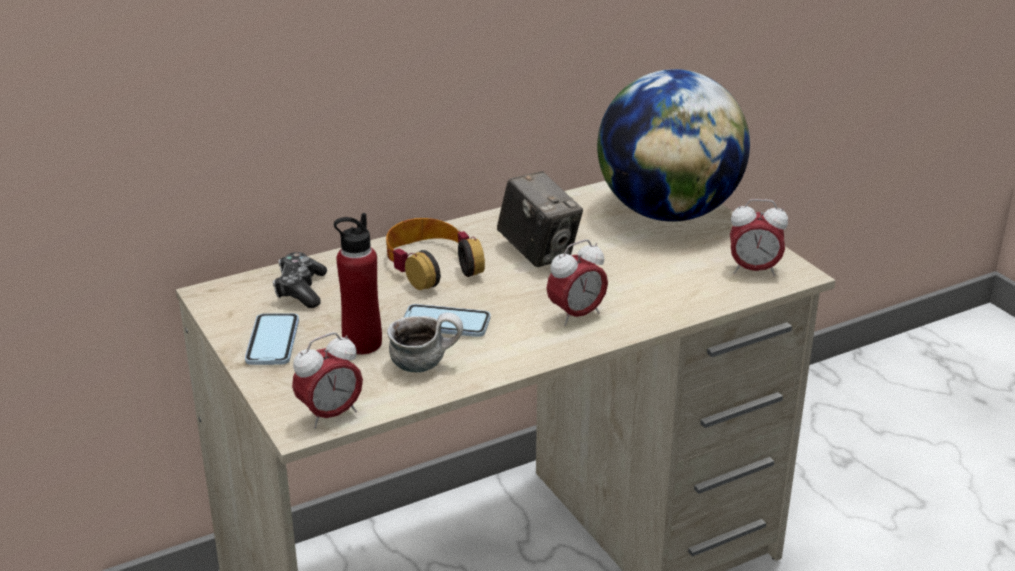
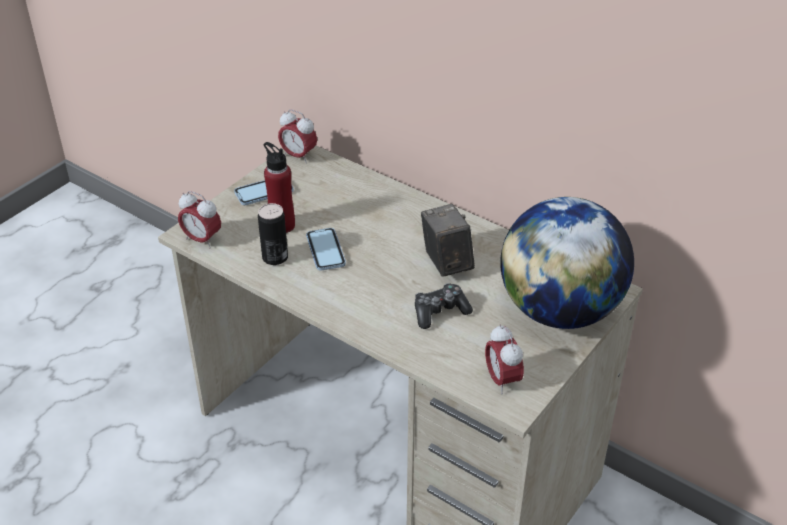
camera: 65 degrees right, 10 degrees up
game controller [273,252,327,308] -> game controller moved to [415,283,473,329]
headphones [386,218,485,290] -> none
mug [387,312,463,372] -> can [258,203,288,265]
camera [497,171,583,267] -> camera turned 135 degrees clockwise [421,204,475,277]
alarm clock [546,239,608,326] -> alarm clock moved to [278,109,317,163]

